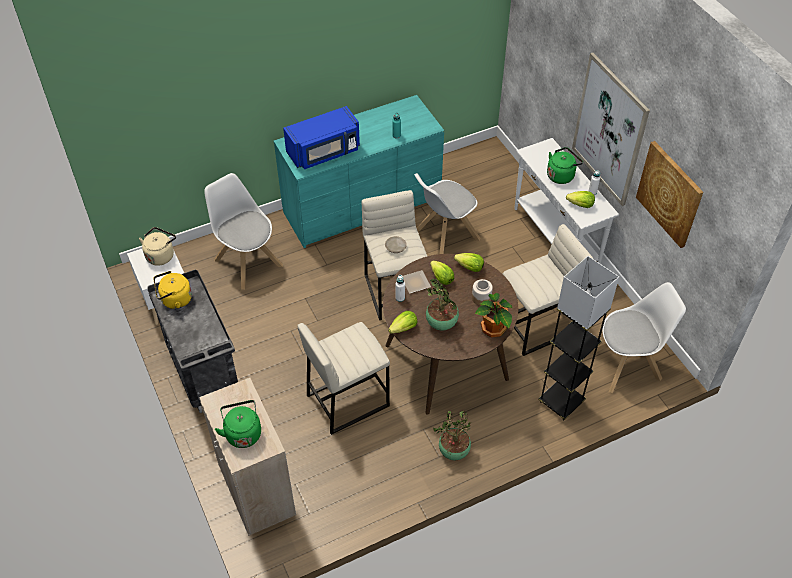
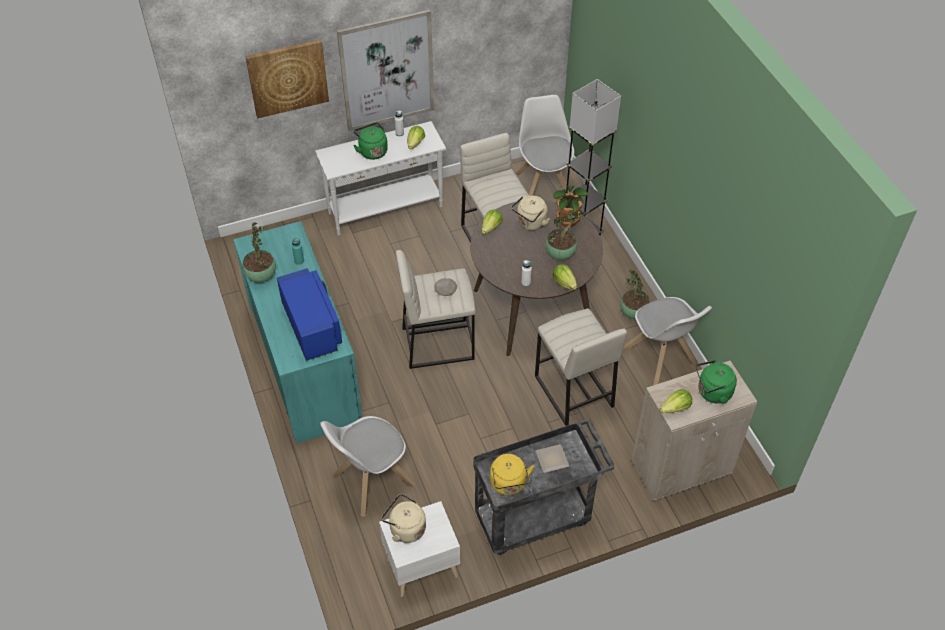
camera: 85 degrees left, 0 degrees up
plate [402,270,431,294] -> plate moved to [535,444,569,473]
chair [414,173,480,254] -> chair moved to [623,297,712,385]
lettuce [430,261,454,285] -> lettuce moved to [660,389,692,413]
jar [472,279,493,306] -> beige kettle [511,196,550,231]
picture [636,141,703,248] -> picture moved to [245,39,329,118]
none -> potted plant [242,222,276,283]

